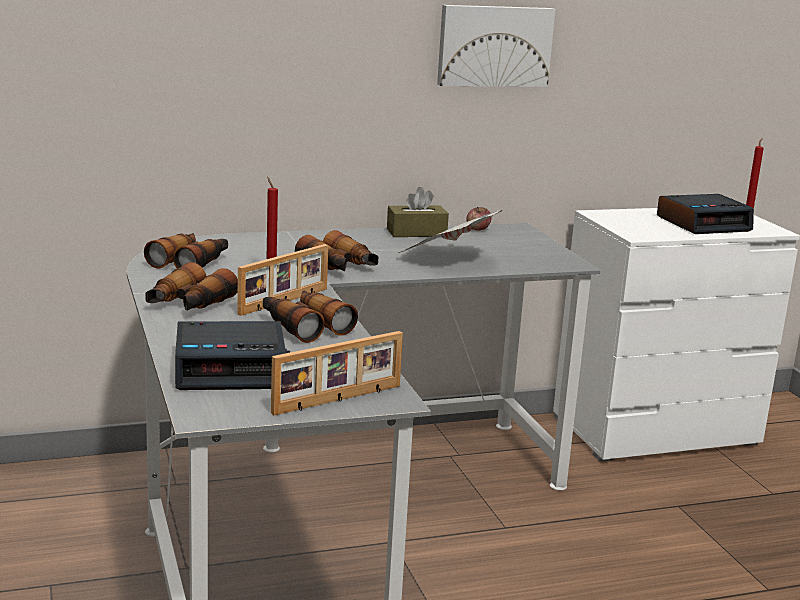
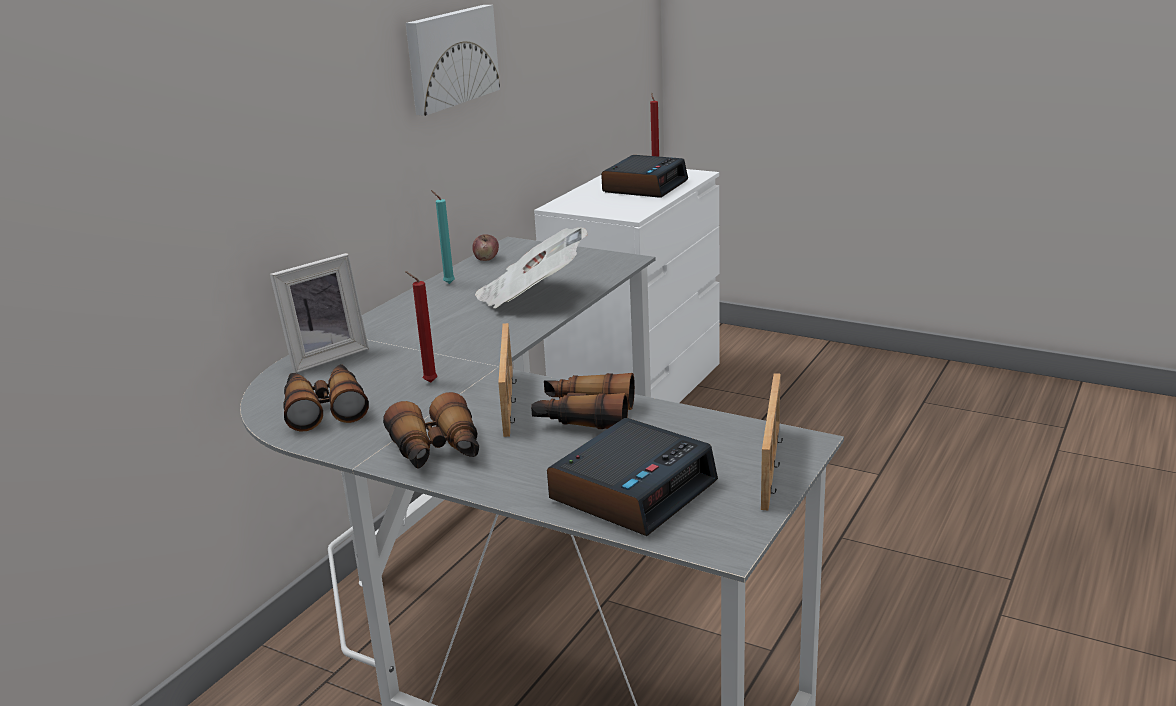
camera: 40 degrees left, 5 degrees up
binoculars [295,230,378,271] -> none
brown tissue box [387,187,449,237] -> turquoise candle [431,190,455,284]
none -> picture frame [270,253,369,373]

